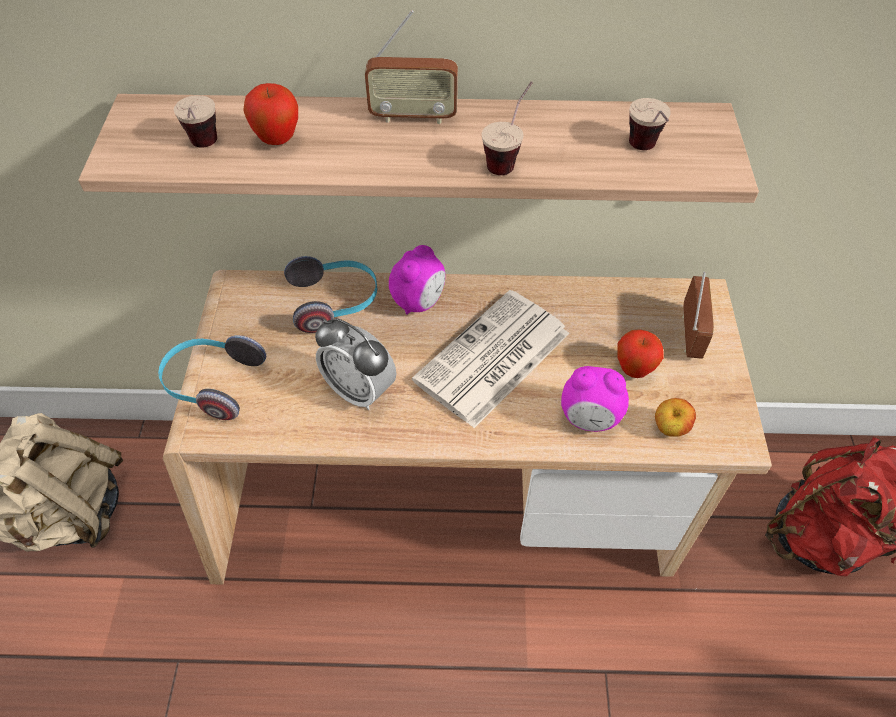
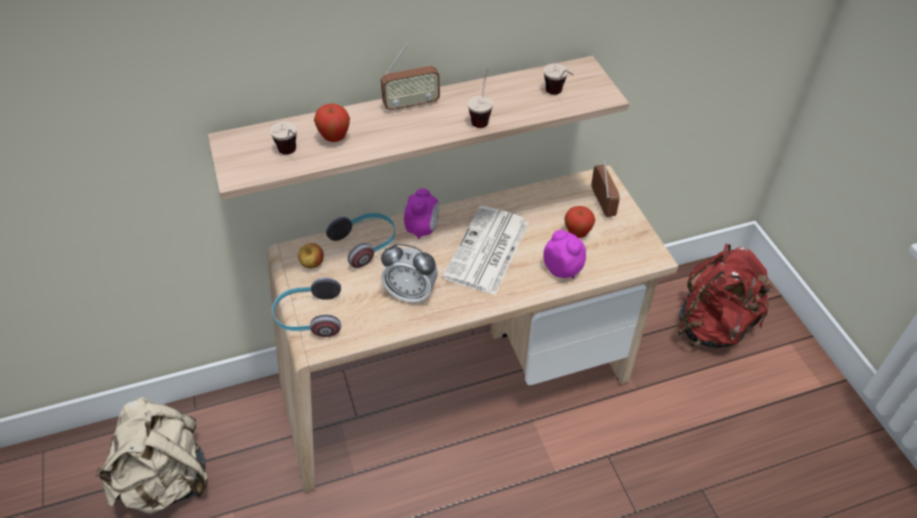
camera: 20 degrees left, 5 degrees down
alarm clock [561,366,629,432] -> alarm clock turned 120 degrees counterclockwise [543,230,586,279]
apple [655,398,696,436] -> apple moved to [298,243,324,269]

